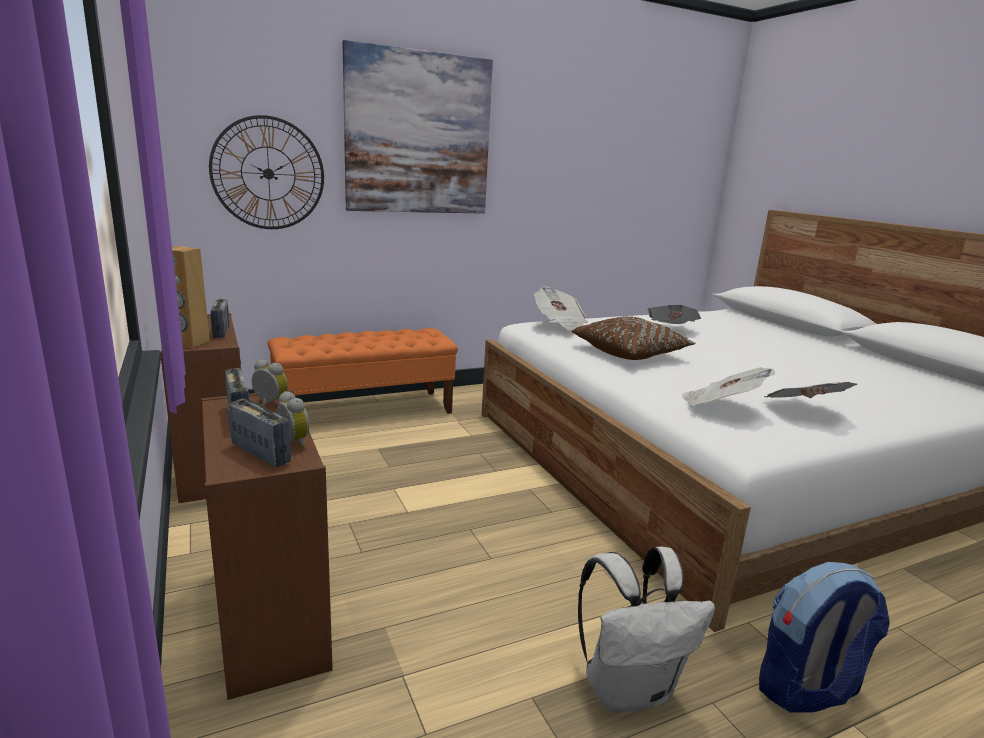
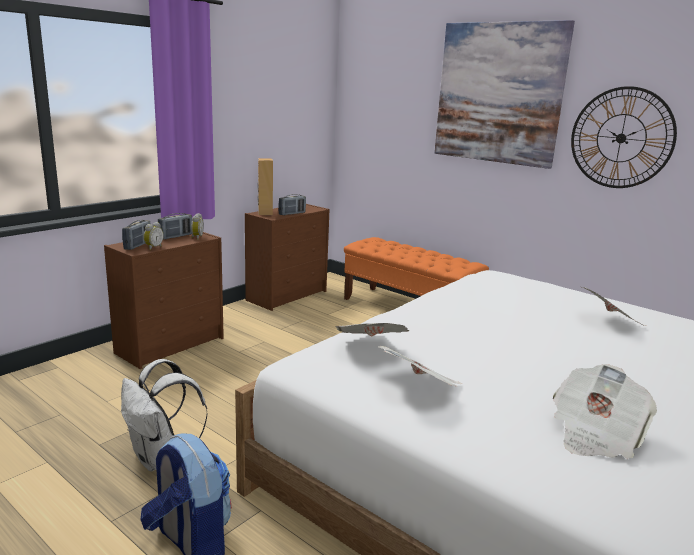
camera: 65 degrees right, 0 degrees up
wall clock [209,115,324,229] -> wall clock moved to [571,86,677,188]
newspaper [534,286,588,331] -> newspaper moved to [552,364,657,459]
brown pillow [572,316,696,360] -> none

